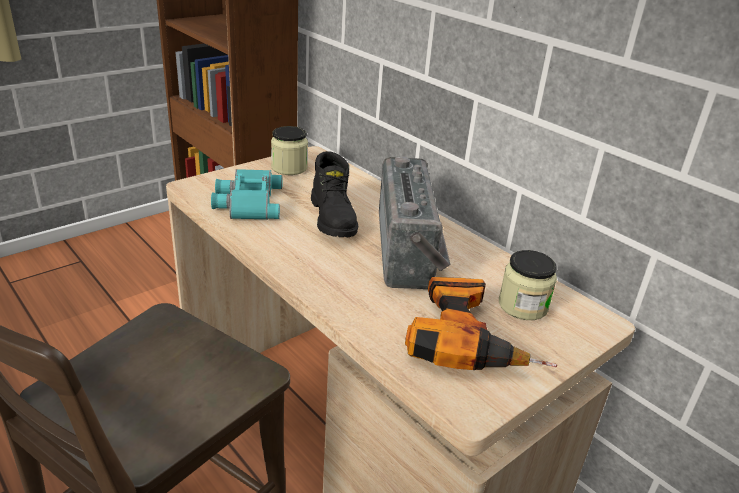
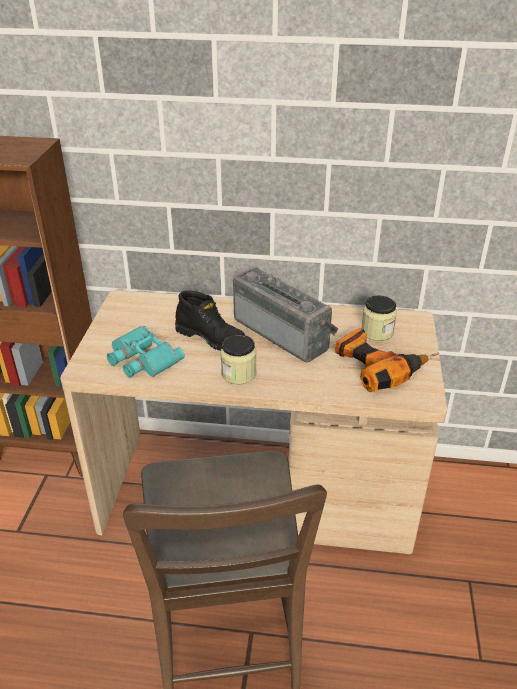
camera: 40 degrees left, 5 degrees up
jar [271,126,308,175] -> jar moved to [220,335,257,384]

